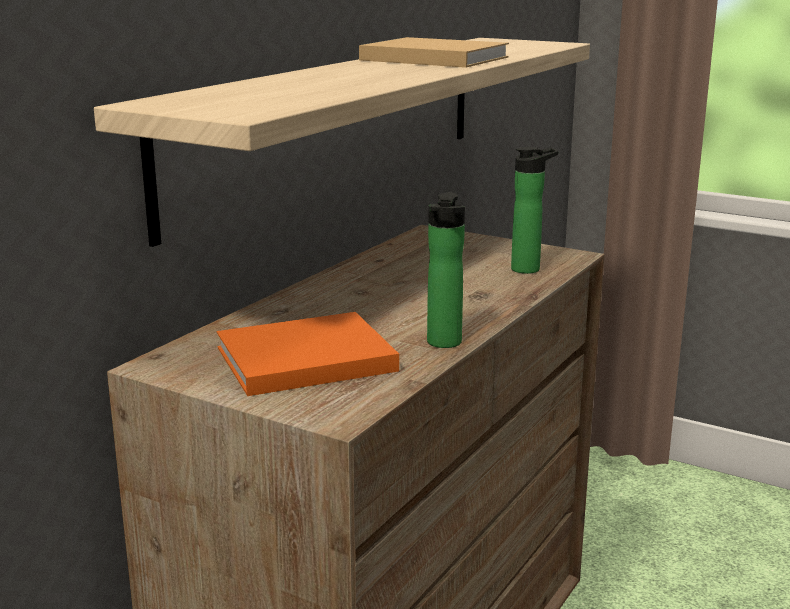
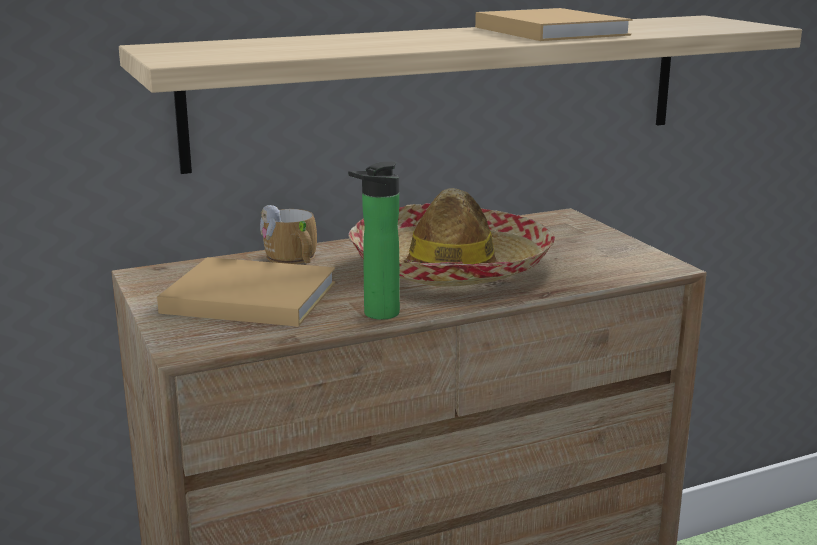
camera: 35 degrees right, 0 degrees up
orange book [217,312,399,396] -> beige book [157,257,335,327]
bottle [511,147,558,274] -> none
none -> mug [260,205,317,264]
none -> hat [349,188,555,287]

